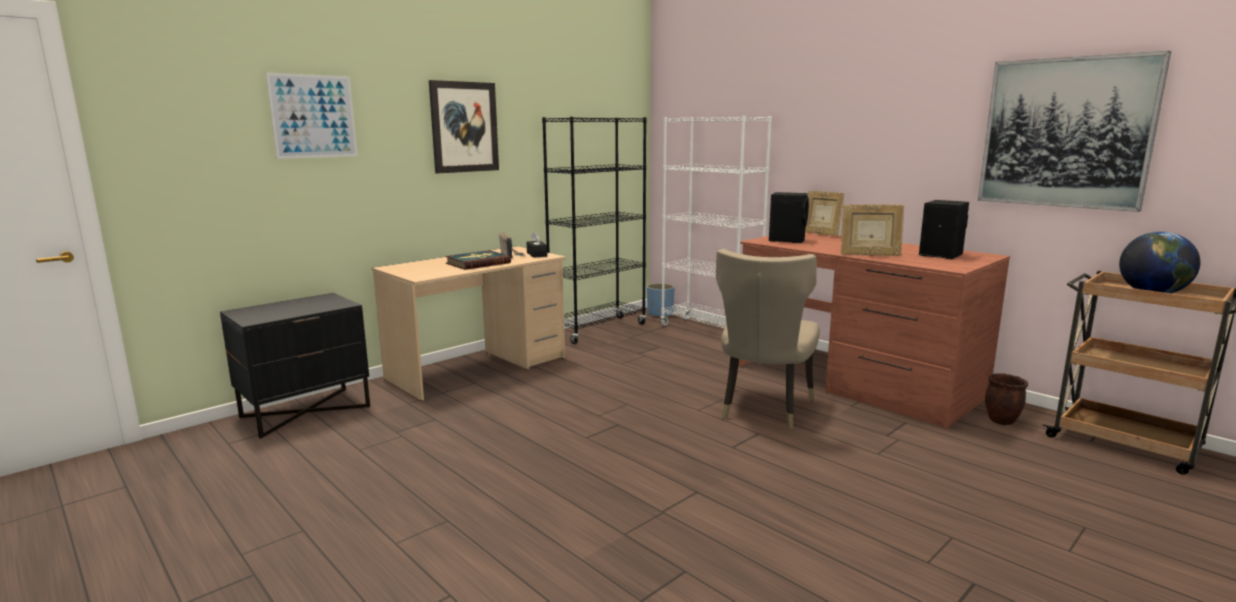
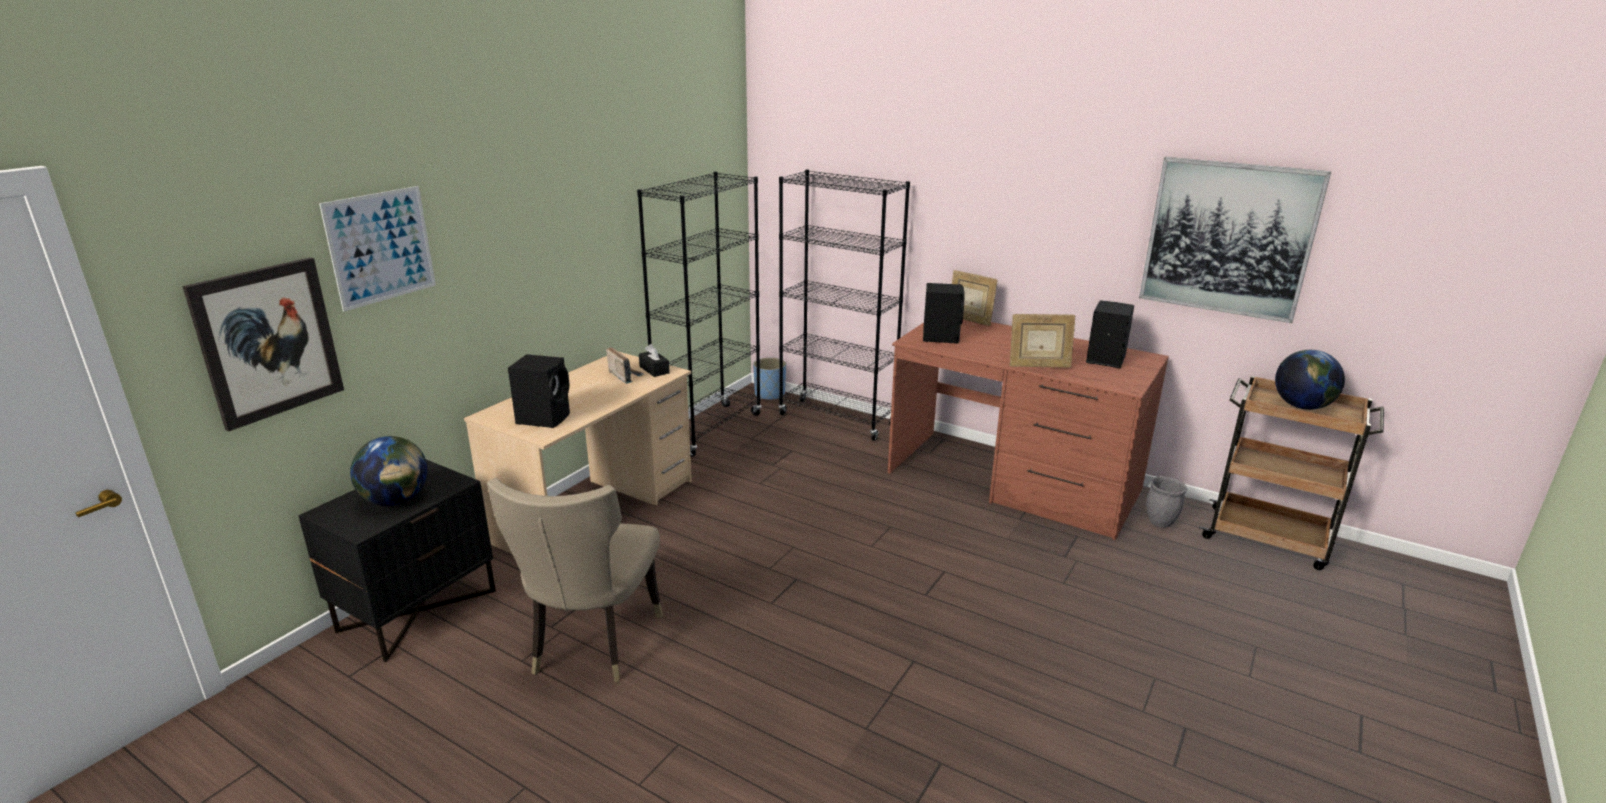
camera: 15 degrees left, 10 degrees up
picture [429,80,499,174] -> picture moved to [182,257,344,431]
book [445,250,511,270] -> none
white bookcase [660,116,772,328] -> black bookcase [778,170,910,441]
beige chair [716,249,820,429] -> beige chair moved to [487,478,663,683]
brown planter [985,373,1028,425] -> grey planter [1146,476,1187,528]
none -> globe [350,436,428,506]
none -> black speaker [508,354,570,428]

